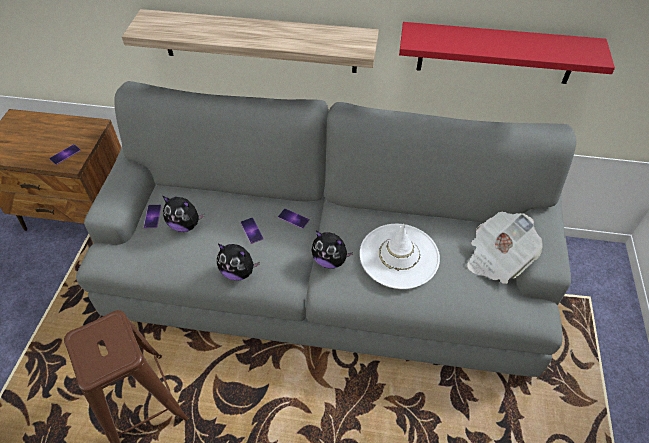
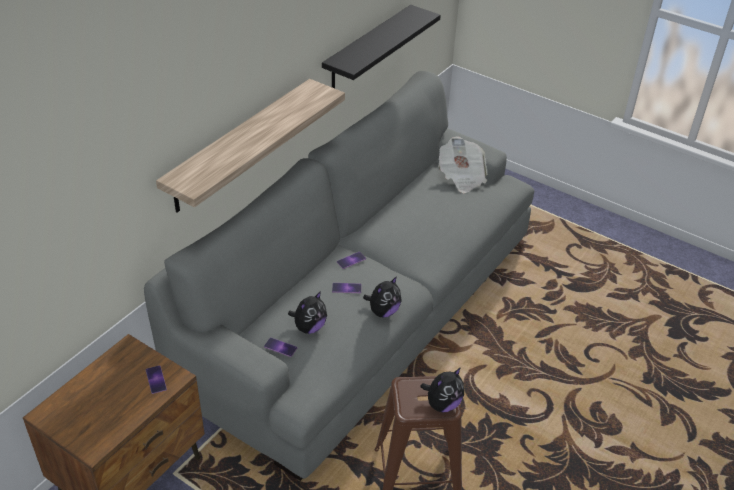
camera: 65 degrees left, 10 degrees down
plush toy [311,231,353,269] -> plush toy moved to [420,367,464,412]
white hat [360,224,440,289] -> none
red shelf [399,22,615,84] -> black shelf [322,5,441,88]

